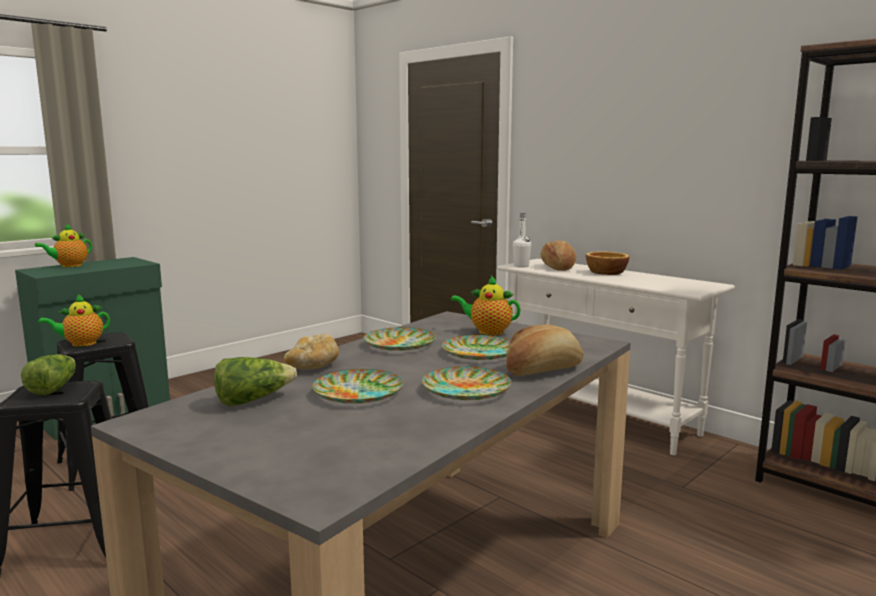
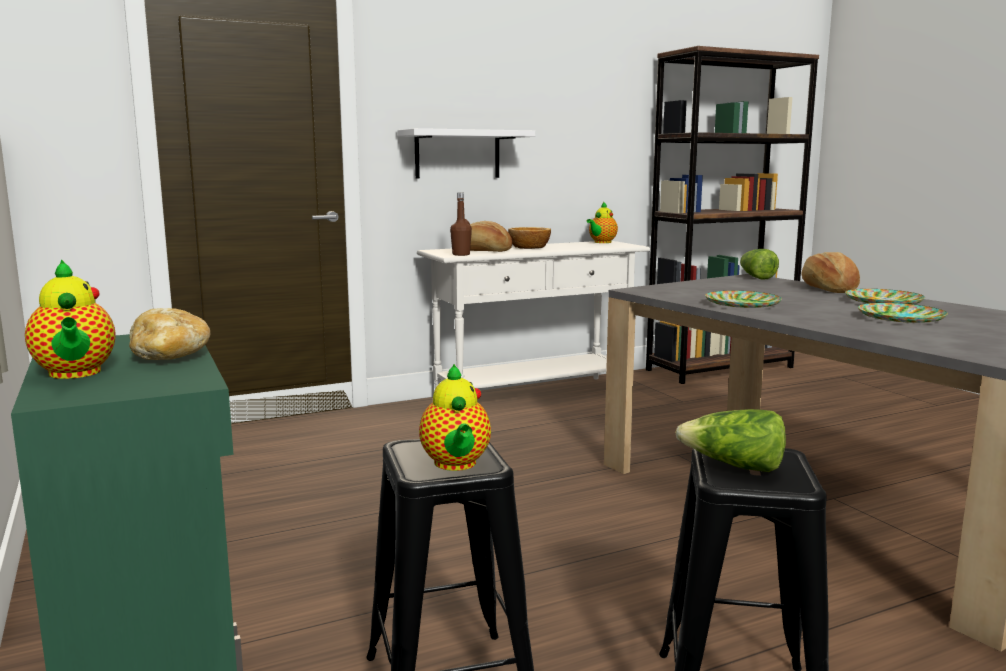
camera: 70 degrees left, 0 degrees up
lettuce [214,357,297,406] -> lettuce moved to [740,249,779,280]
bread [284,334,339,369] -> bread moved to [129,308,210,360]
plate [442,335,511,360] -> none
teapot [450,276,521,335] -> teapot moved to [587,201,618,243]
white bottle [513,213,531,267] -> brown bottle [450,192,472,256]
none -> white shelf [398,128,535,179]

